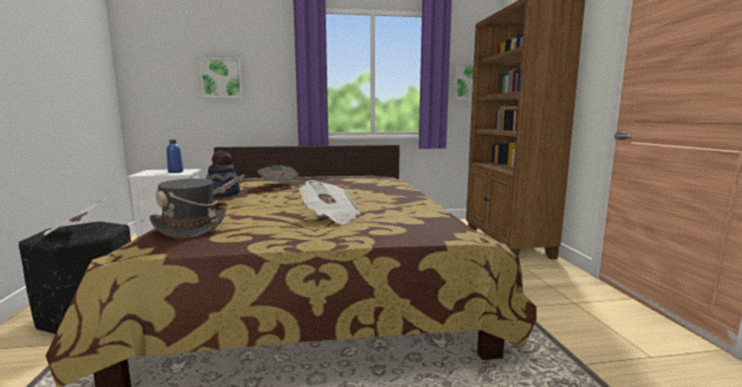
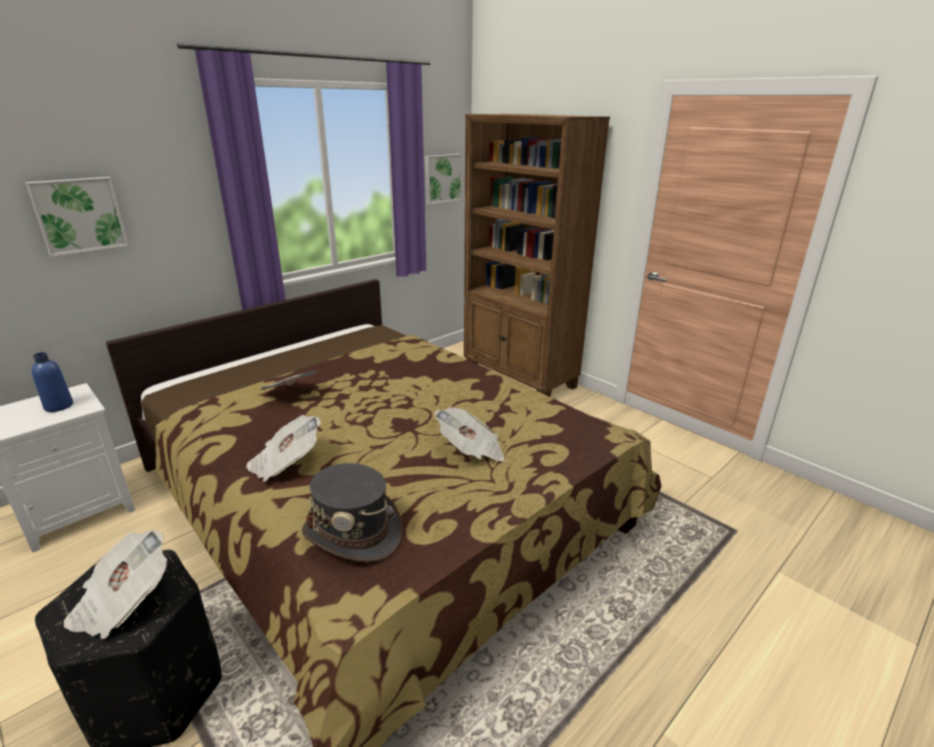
camera: 35 degrees left, 15 degrees up
hat [206,150,240,197] -> none

